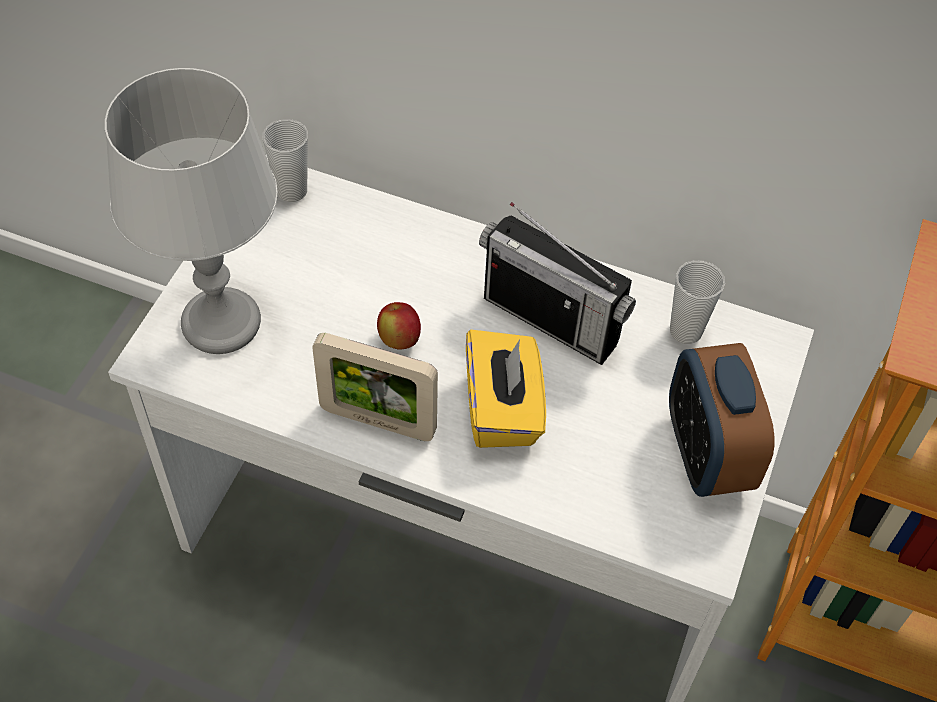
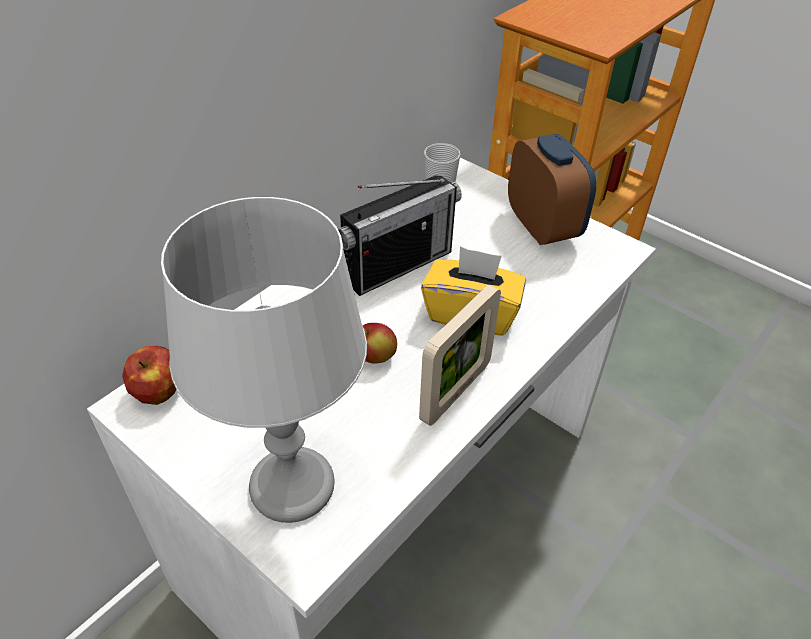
camera: 70 degrees left, 10 degrees down
cup [263,119,308,202] -> apple [122,346,176,405]
alarm clock [669,343,775,497] -> alarm clock turned 120 degrees counterclockwise [508,134,596,245]

